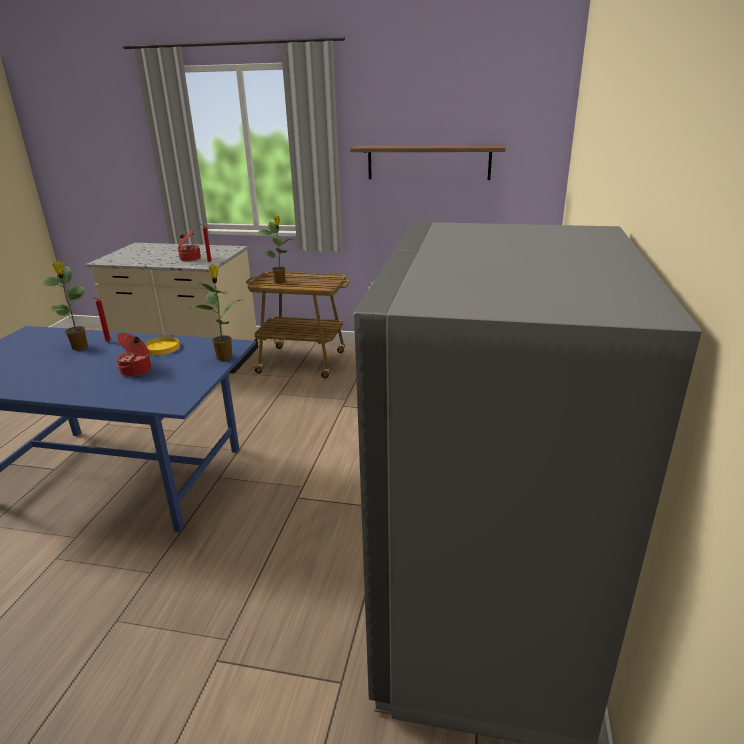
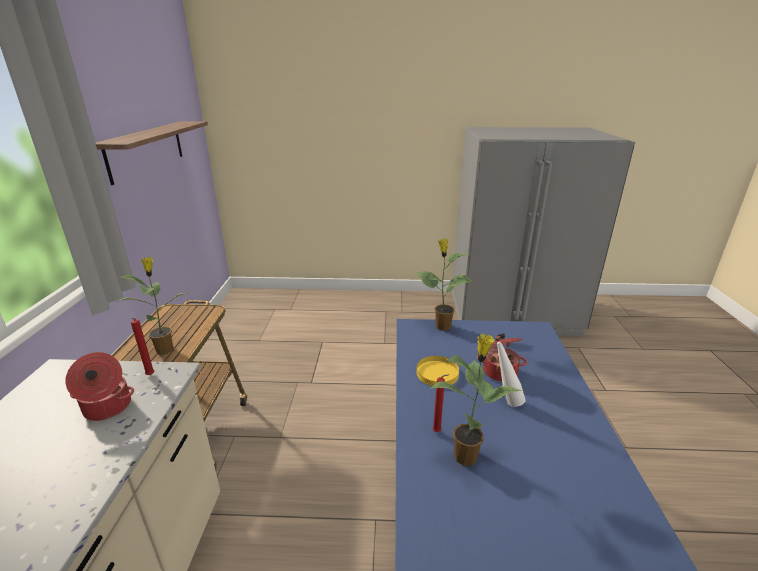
camera: 100 degrees left, 0 degrees up
none -> white bottle [495,336,525,407]

